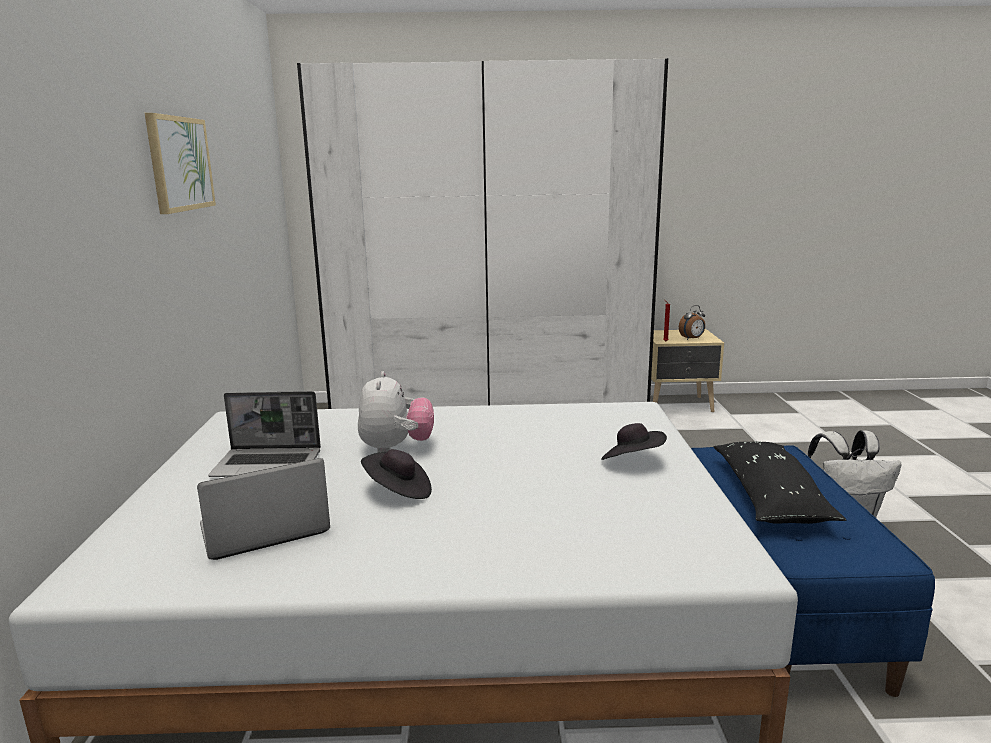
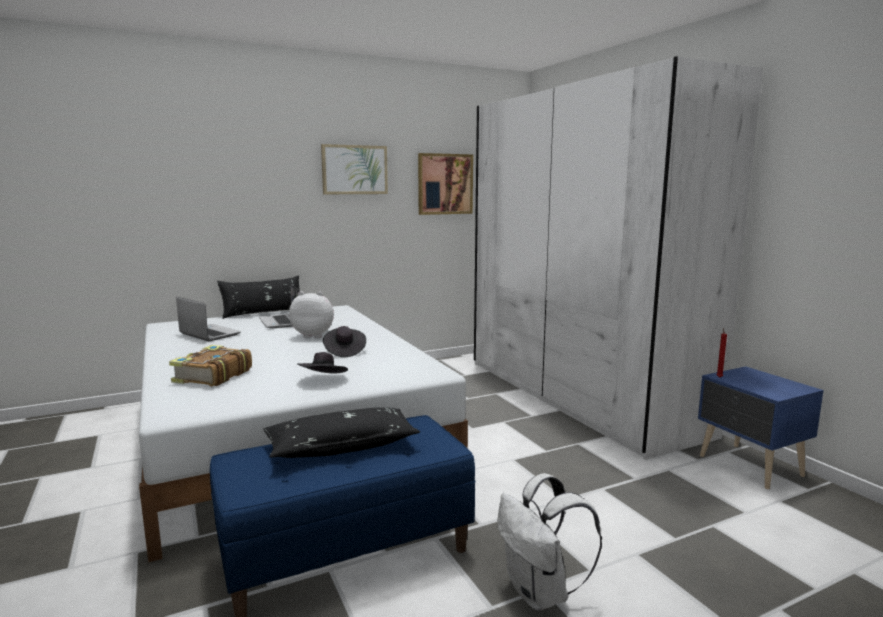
camera: 65 degrees right, 5 degrees down
plush toy [358,371,434,453] -> plush toy turned 150 degrees counterclockwise [289,291,334,338]
black hat [361,449,432,499] -> black hat moved to [323,326,366,357]
beige nightstand [651,329,724,412] -> blue nightstand [698,366,824,489]
alarm clock [679,305,705,340] -> none
none -> book [169,345,252,386]
none -> black pillow [217,275,300,319]
none -> picture [418,153,473,215]

